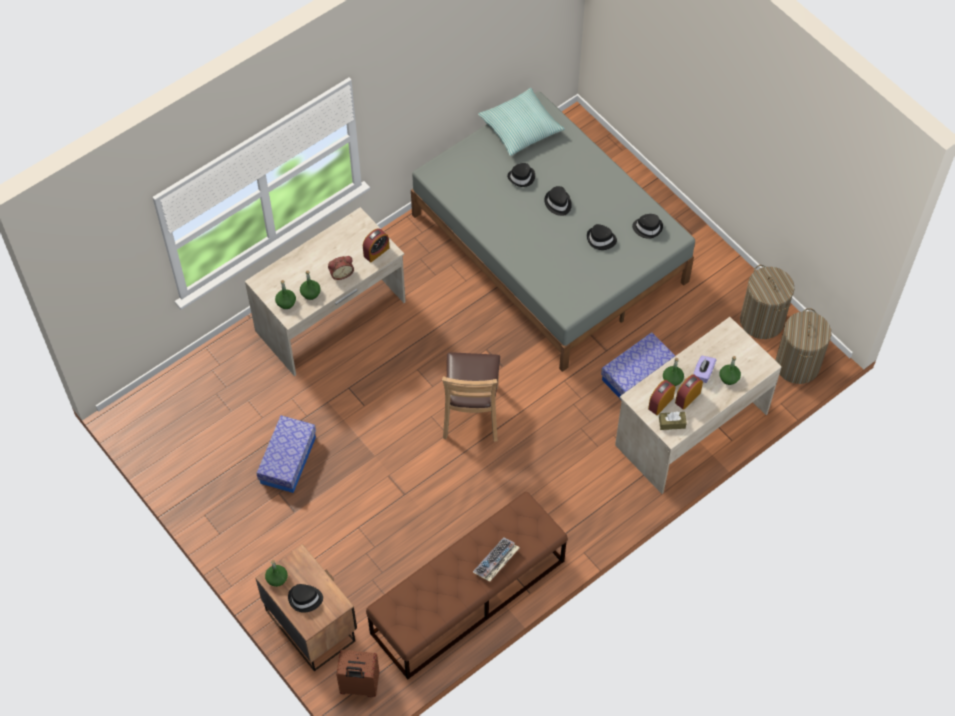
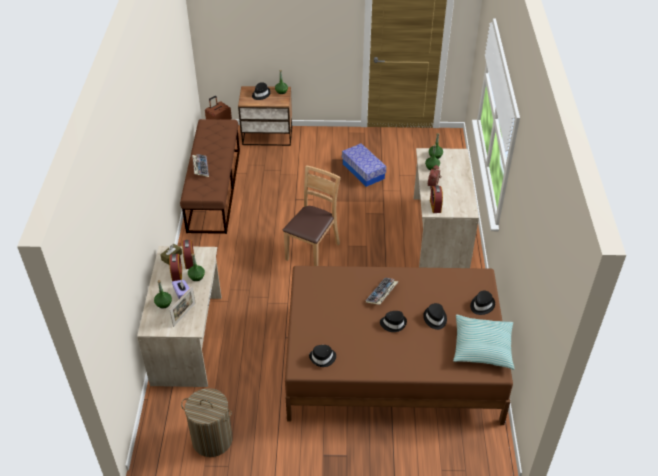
camera: 130 degrees right, 15 degrees down
grey bed [411,91,695,372] -> brown bed [285,266,513,425]
brown chair [442,352,500,442] -> brown chair turned 75 degrees clockwise [283,165,341,266]
black hat [587,224,617,250] -> black hat moved to [470,290,495,315]
storage box [601,332,675,398] -> none
laundry basket [775,308,832,384] -> none
none -> picture frame [170,286,195,327]
none -> keyboard [366,278,399,305]

